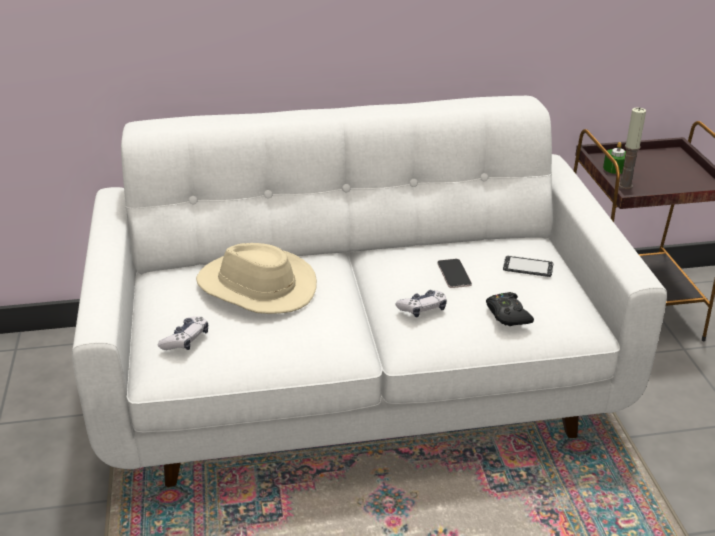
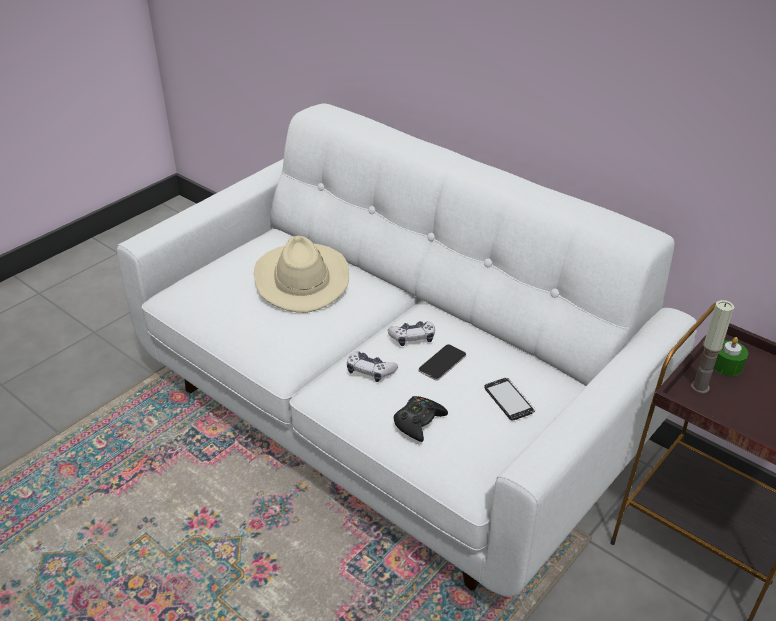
camera: 50 degrees right, 5 degrees up
game controller [158,316,208,350] -> game controller moved to [388,321,435,346]

